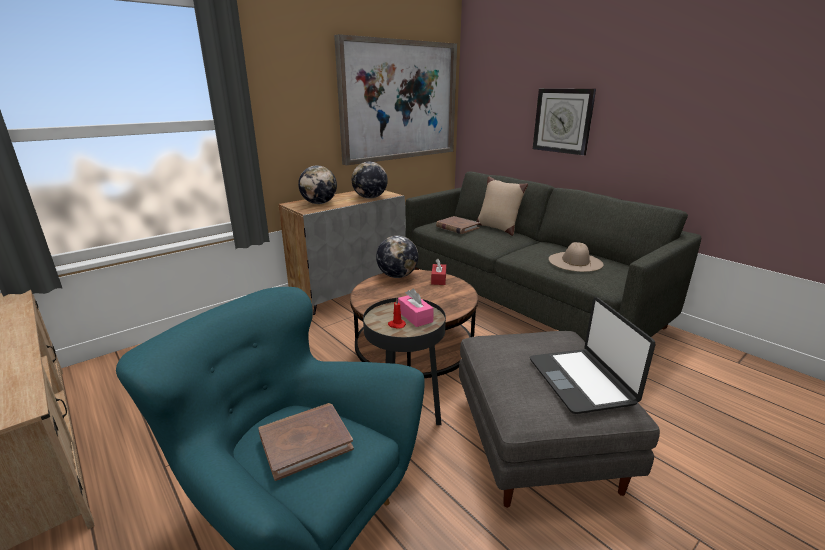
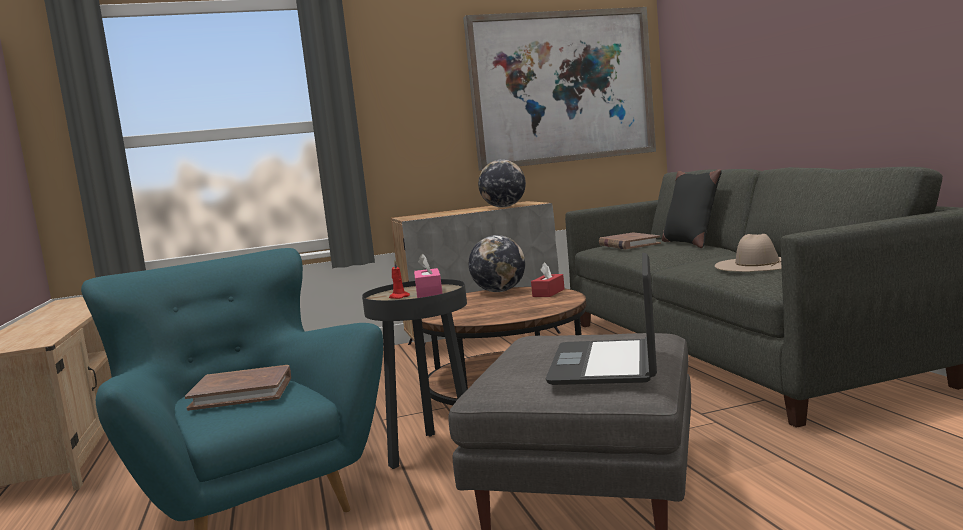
camera: 25 degrees right, 15 degrees down
globe [298,165,337,204] -> none
beige pillow [476,176,528,236] -> black pillow [662,169,722,248]
wall clock [533,88,596,155] -> none

